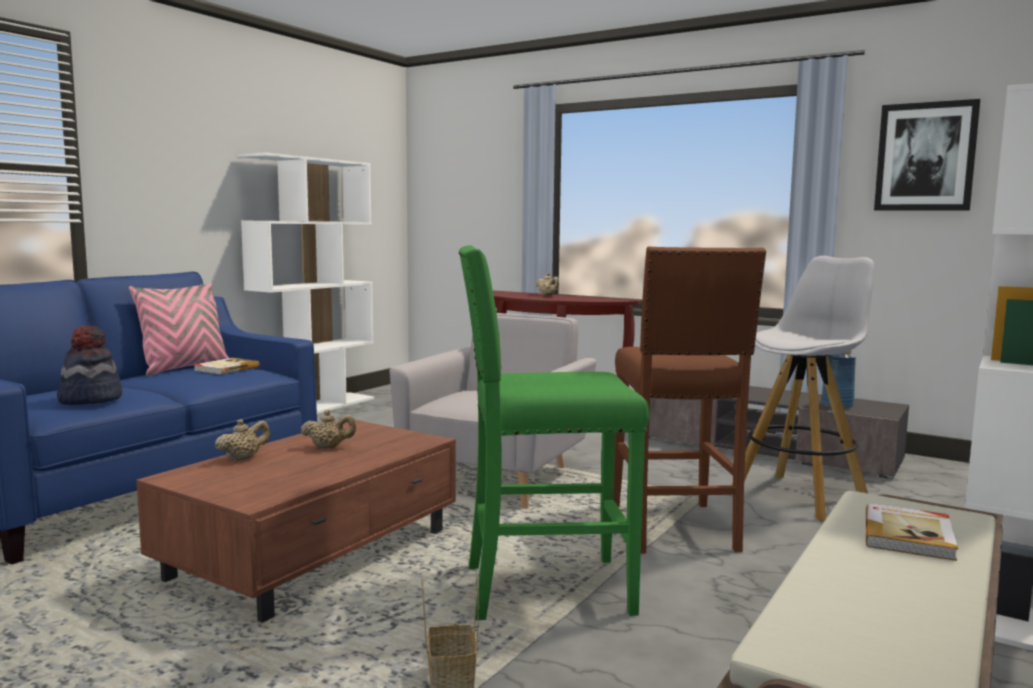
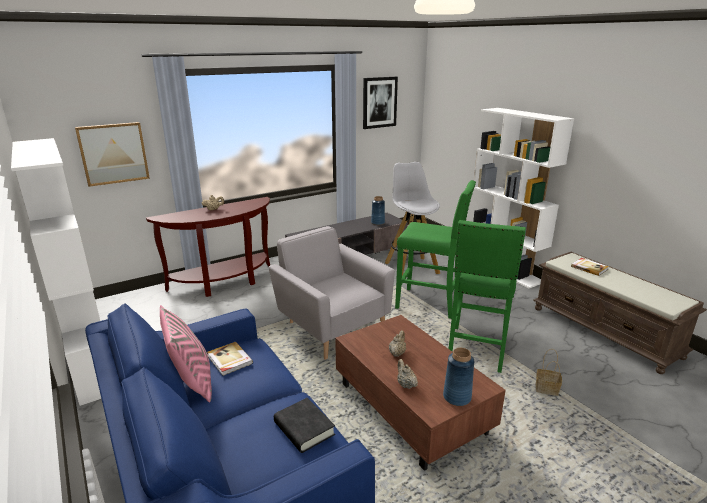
camera: 65 degrees left, 15 degrees up
hat [57,325,122,405] -> black book [274,398,335,453]
brown stool [613,246,766,554] -> green stool [395,180,476,319]
none -> picture [75,122,150,187]
none -> blue vase [443,348,475,406]

